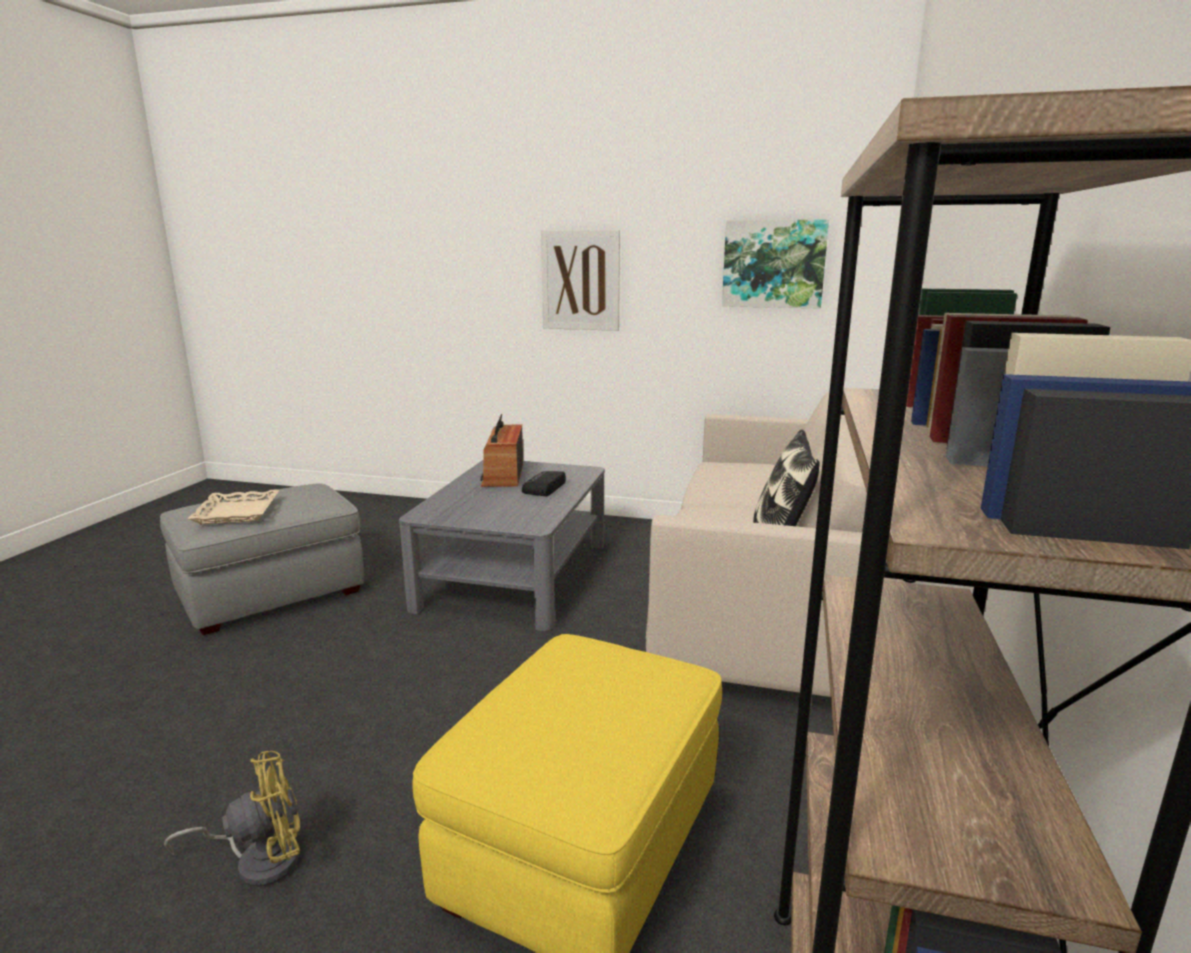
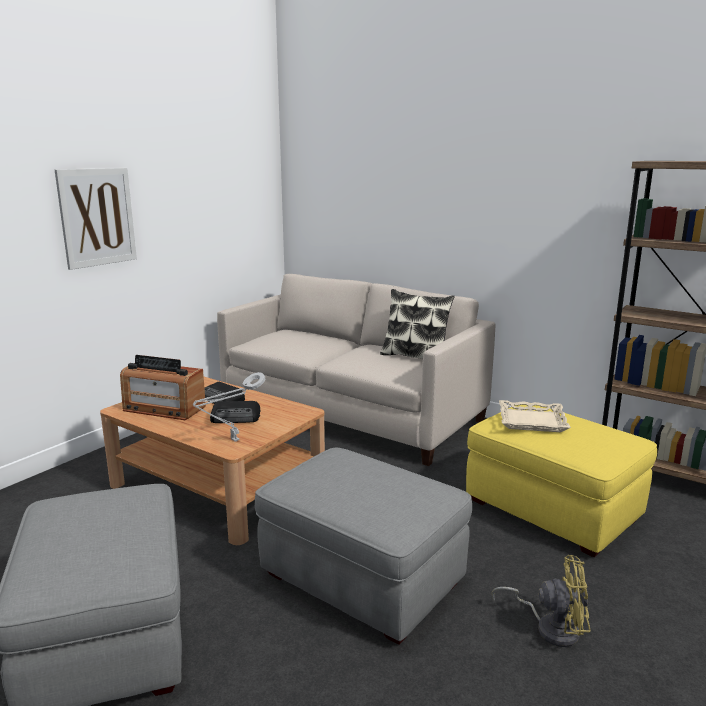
camera: 70 degrees left, 0 degrees up
yellow fan [164,751,300,887] -> yellow fan turned 105 degrees clockwise [492,555,590,647]
beige tray [188,489,279,525] -> beige tray moved to [499,400,571,432]
grey coffee table [399,460,605,631] -> brown coffee table [100,377,325,545]
picture [722,219,829,309] -> none
none -> grey table lamp [193,372,265,441]
none -> radio [210,401,260,423]
none -> grey ottoman [255,448,472,645]

